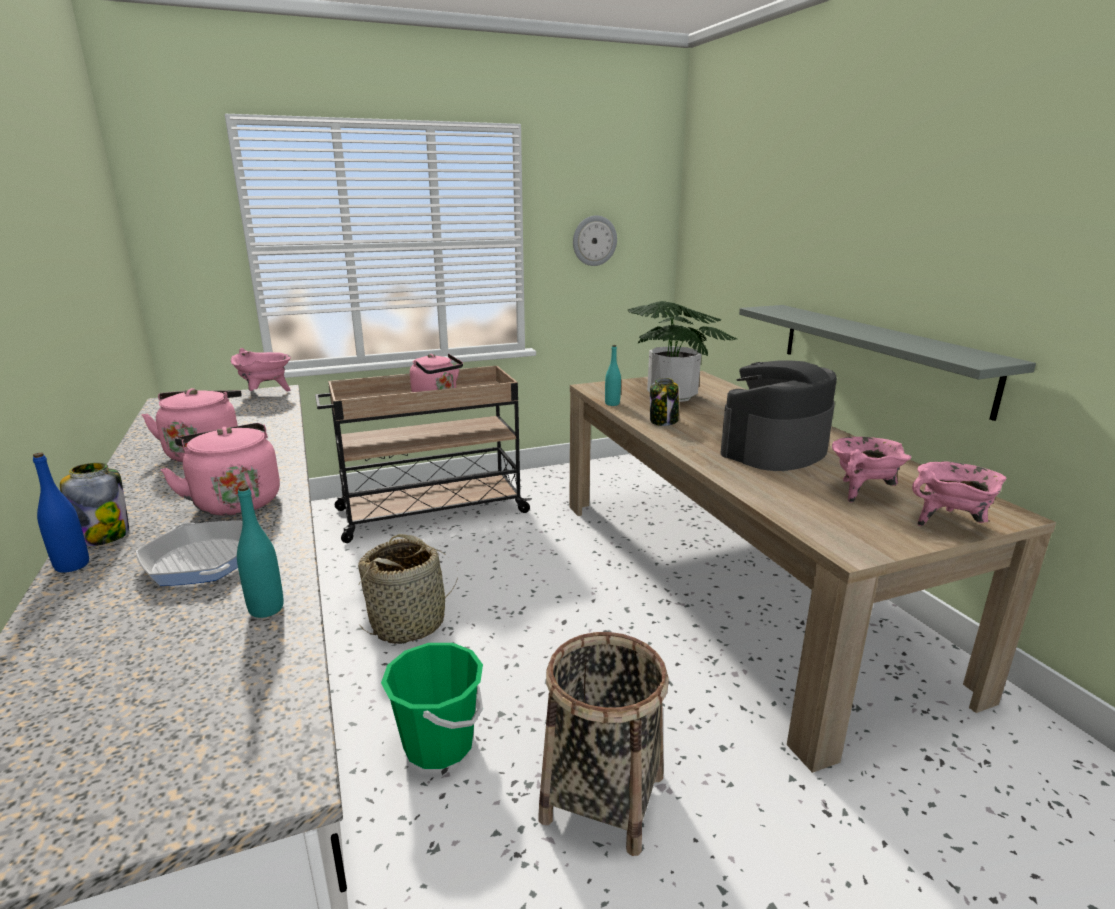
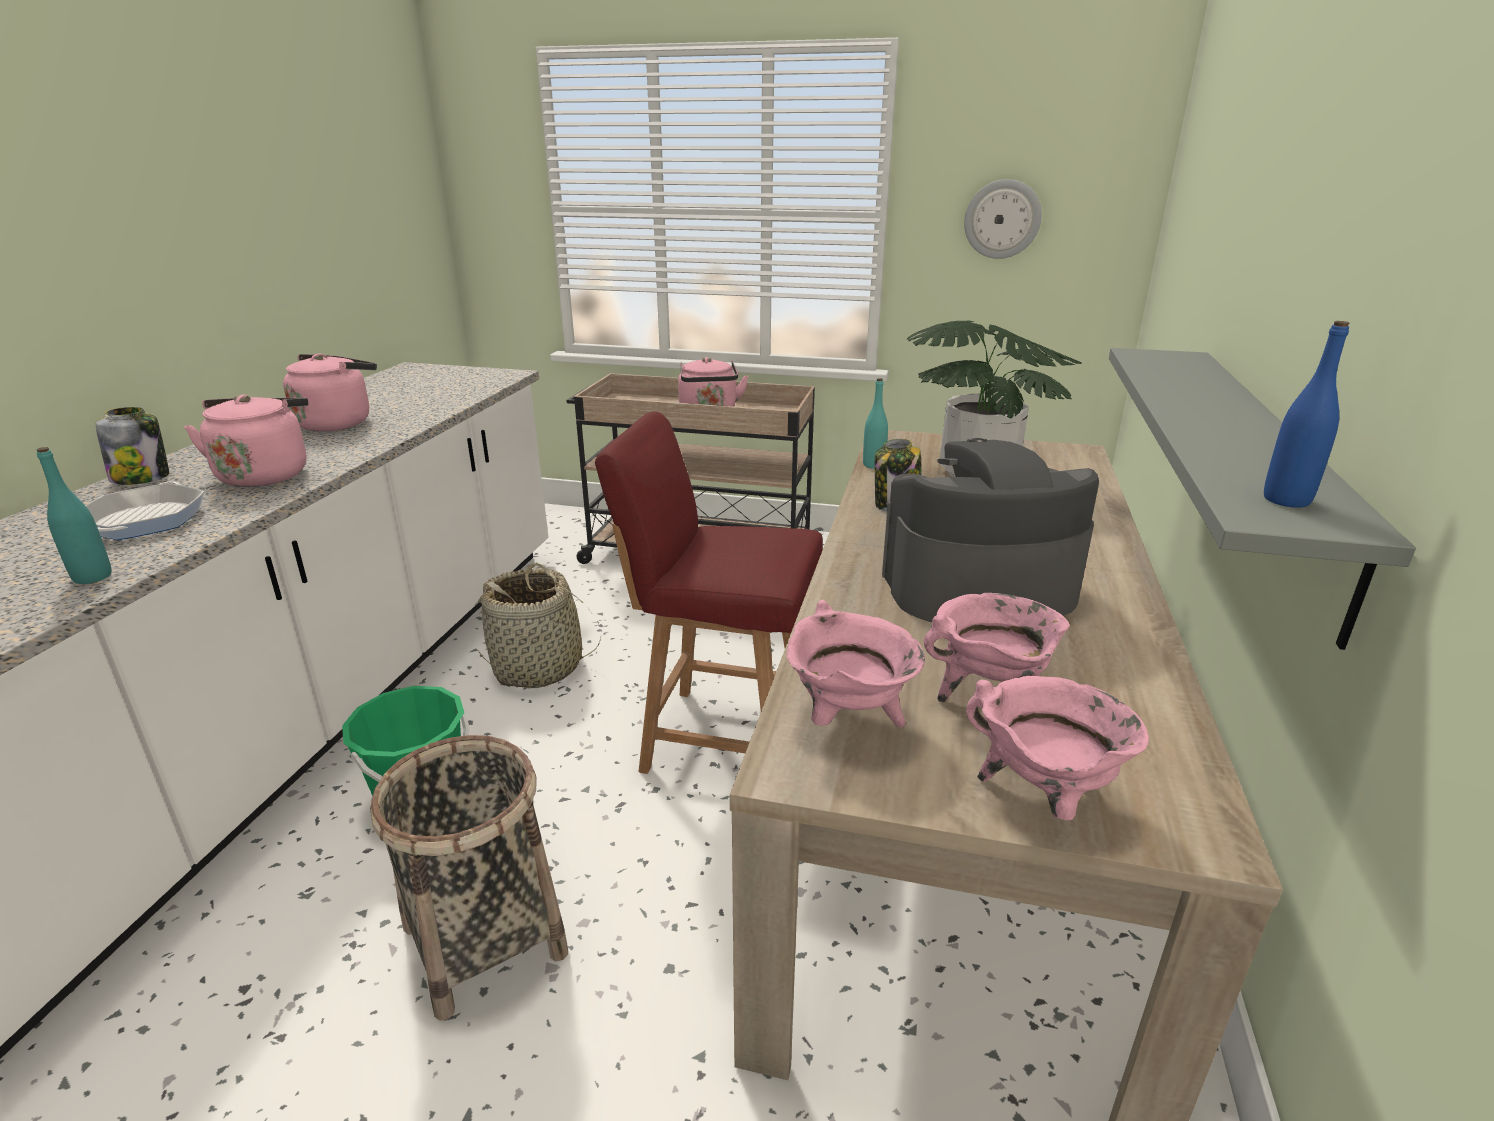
camera: 35 degrees right, 5 degrees up
blue bottle [33,452,89,573] -> blue bottle moved to [1264,321,1349,508]
pink cooking pot [231,348,291,392] -> pink cooking pot moved to [786,600,925,728]
none -> red chair [595,411,823,774]

